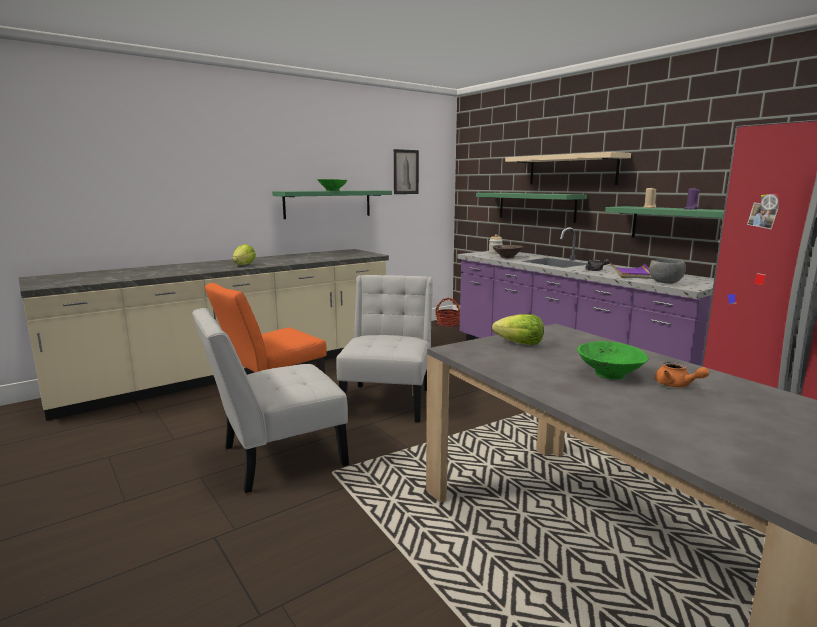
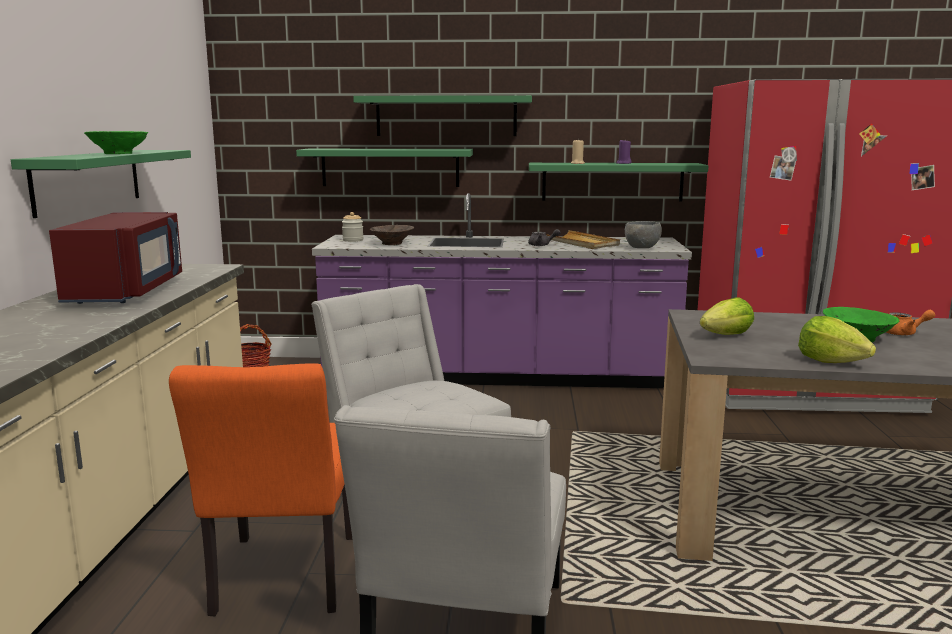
camera: 50 degrees left, 0 degrees up
lettuce [233,244,256,265] -> lettuce moved to [798,316,876,363]
picture [394,149,419,194] -> none
beige shelf [505,152,631,185] -> green shelf [353,95,532,136]
purple tray [610,263,653,279] -> beige tray [546,230,620,249]
none -> red microwave [49,212,182,304]

